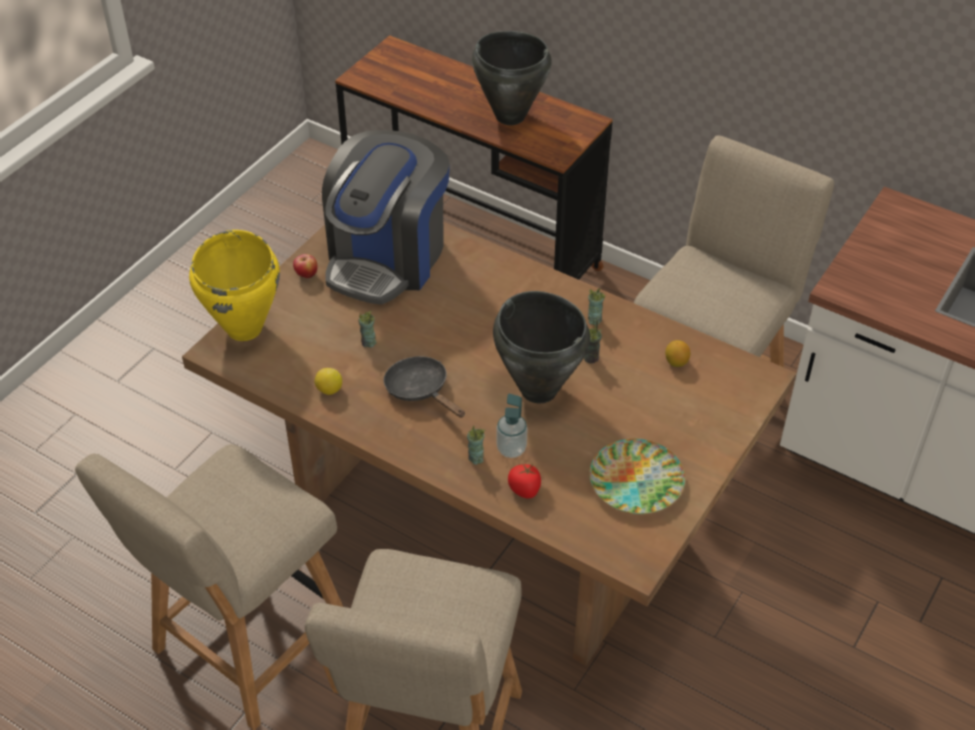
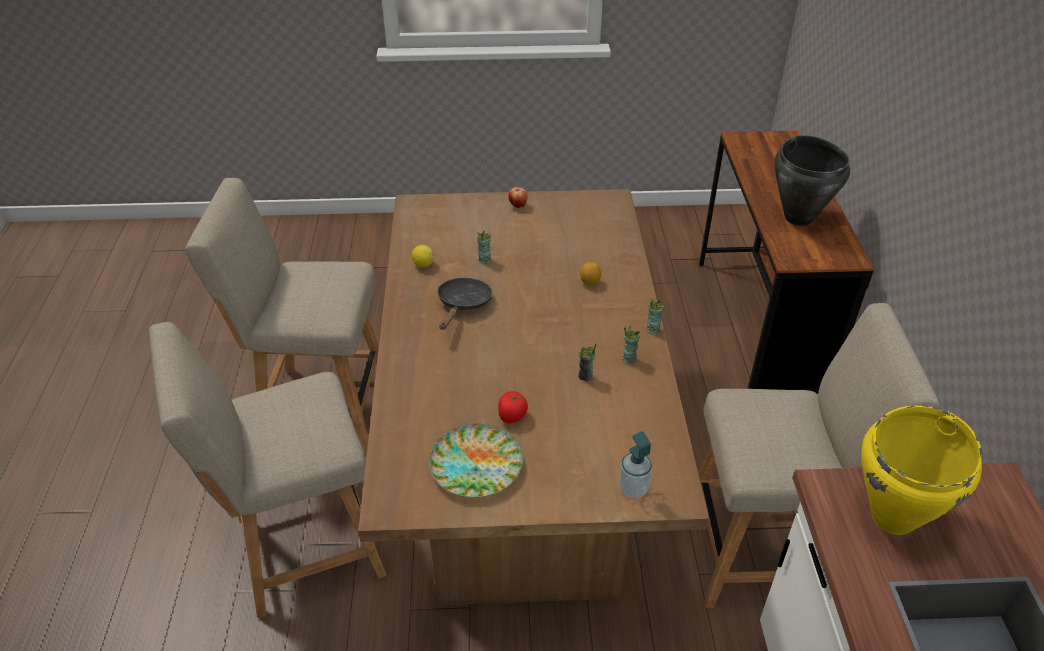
camera: 55 degrees right, 5 degrees down
yellow cooking pot [189,230,280,341] -> yellow cooking pot moved to [861,405,982,535]
coffee machine [322,130,450,305] -> none
cup [467,426,485,465] -> cup moved to [647,298,664,335]
black cooking pot [493,291,590,403] -> none
soap dispenser [496,394,527,458] -> soap dispenser moved to [619,431,652,498]
tomato [508,463,541,498] -> tomato moved to [498,391,528,423]
lemon [665,340,691,367] -> lemon moved to [580,262,601,285]

